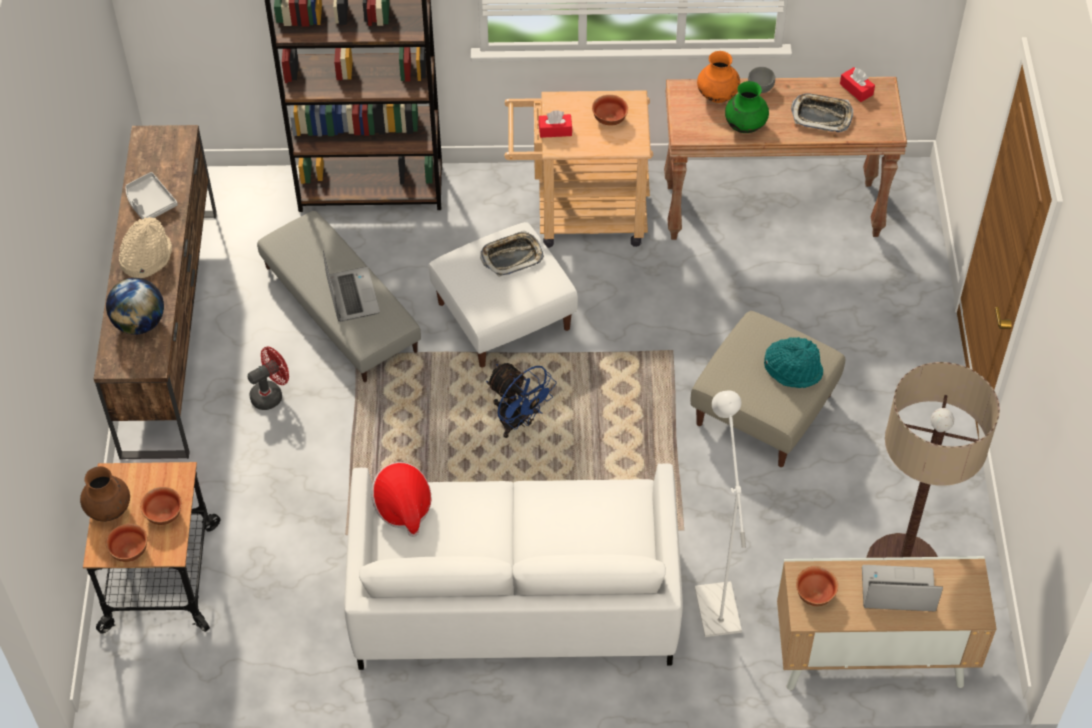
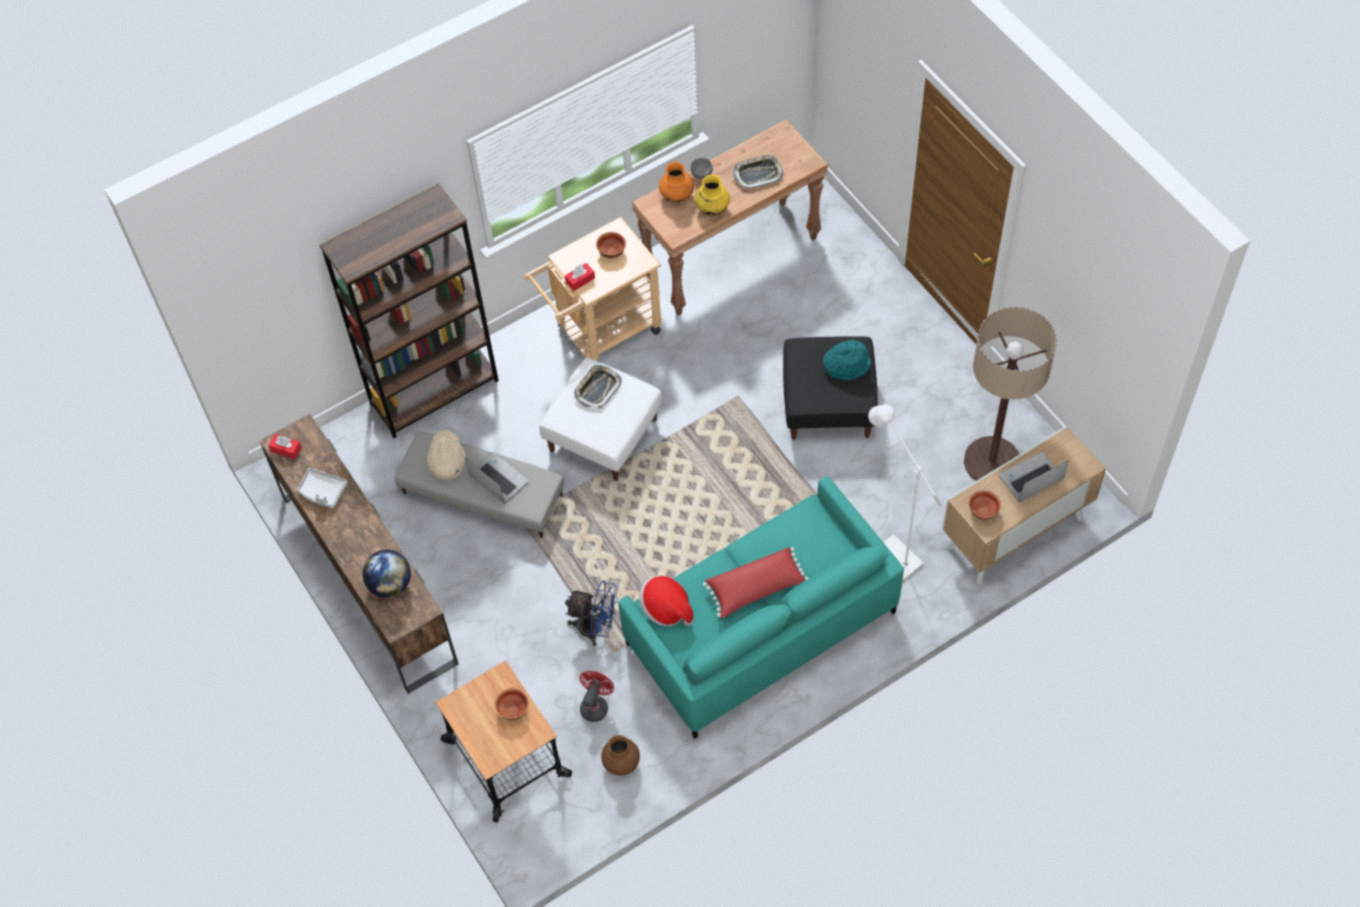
camera: 30 degrees left, 5 degrees up
brown vase [80,466,130,522] -> brown vase moved to [601,735,640,775]
bowl [106,523,147,562] -> none
beige hat [119,217,172,278] -> beige hat moved to [427,429,466,480]
red fan [247,347,289,410] -> red fan moved to [580,671,614,722]
white sofa [344,463,683,670] -> turquoise sofa [618,476,904,739]
blue fan [486,363,557,438] -> blue fan moved to [565,580,618,646]
beige ottoman [691,311,845,467] -> black ottoman [783,336,878,440]
green vase [725,81,769,133] -> yellow vase [695,174,730,216]
red tissue box [840,67,875,102] -> red tissue box moved to [268,434,302,459]
none -> red pillow [703,547,809,618]

